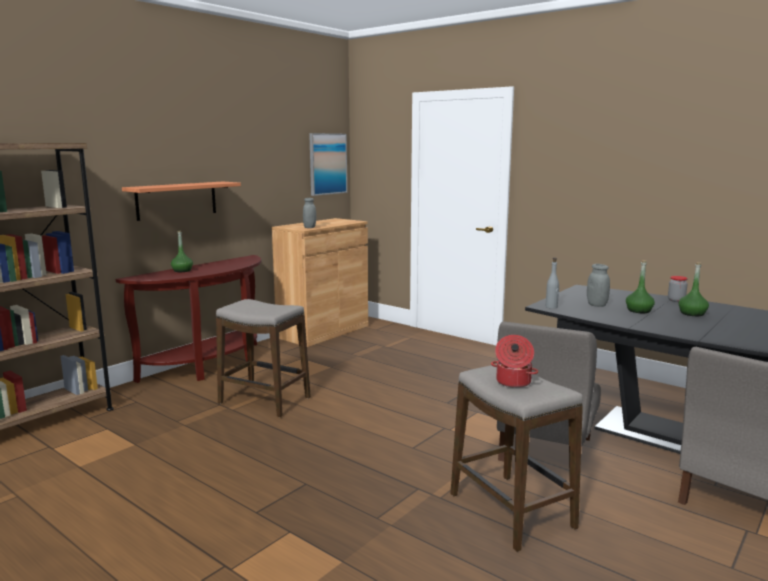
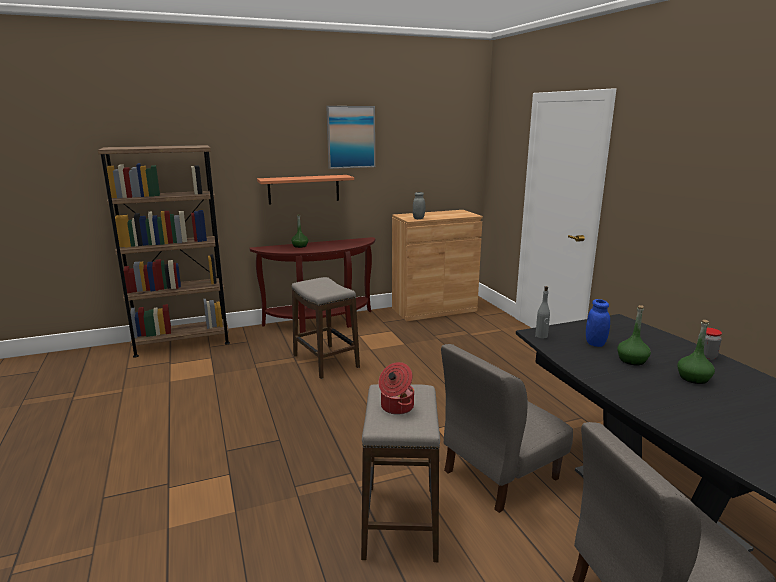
camera: 30 degrees right, 5 degrees up
picture [309,133,347,196] -> picture moved to [326,106,375,169]
grey jar [587,264,610,307] -> blue jar [586,299,610,347]

